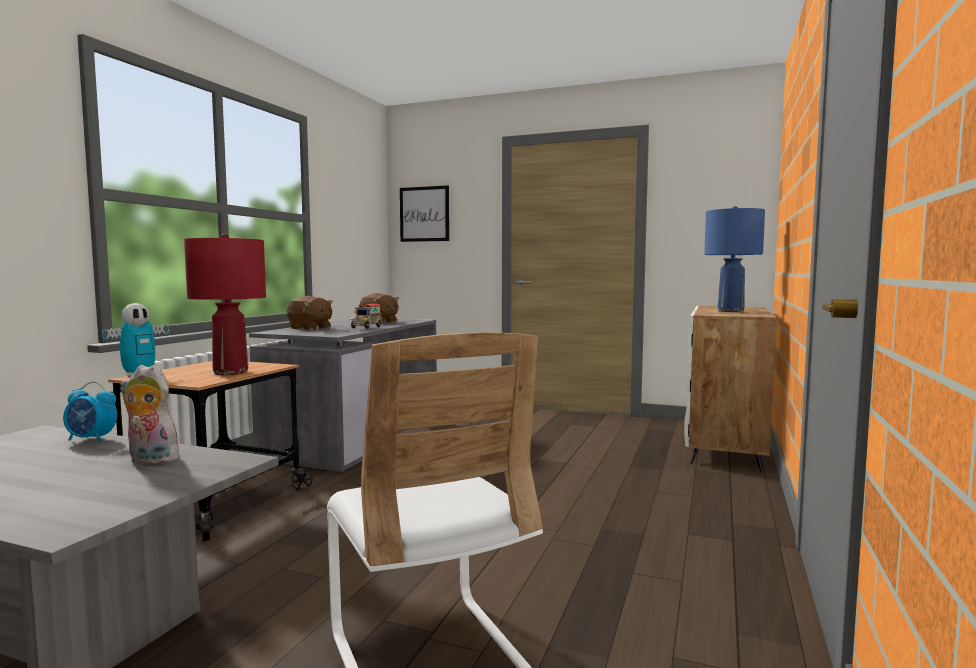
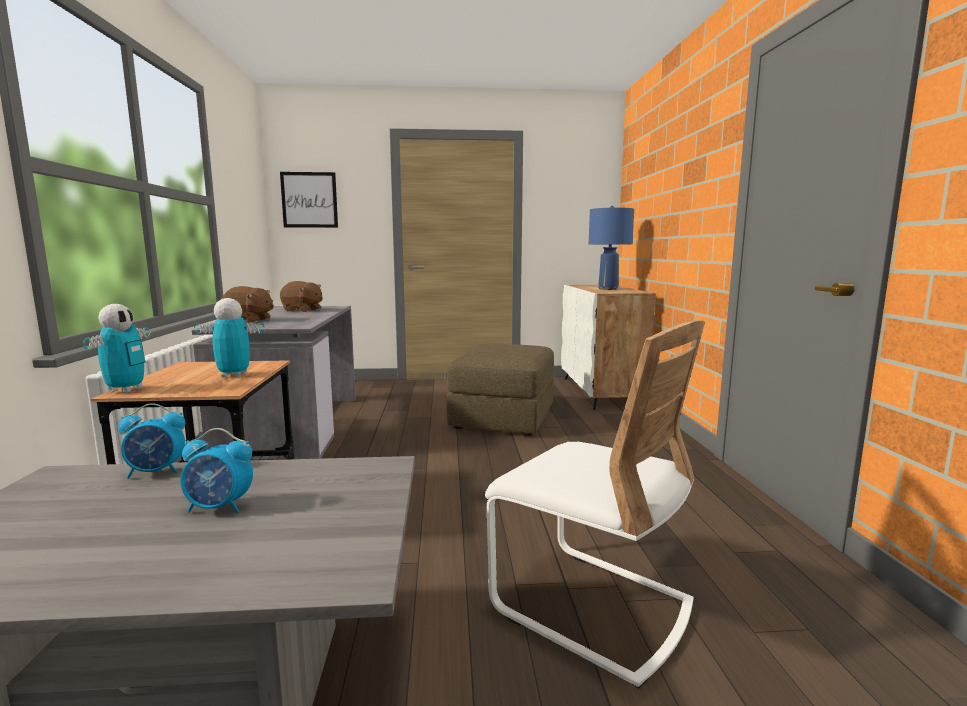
camera: 25 degrees left, 5 degrees up
plush toy [120,364,184,464] -> none
red table lamp [184,234,266,375] -> toy robot [194,298,265,378]
toy truck [350,303,383,329] -> none
none -> alarm clock [180,428,253,513]
none -> brown ottoman [447,343,554,436]

